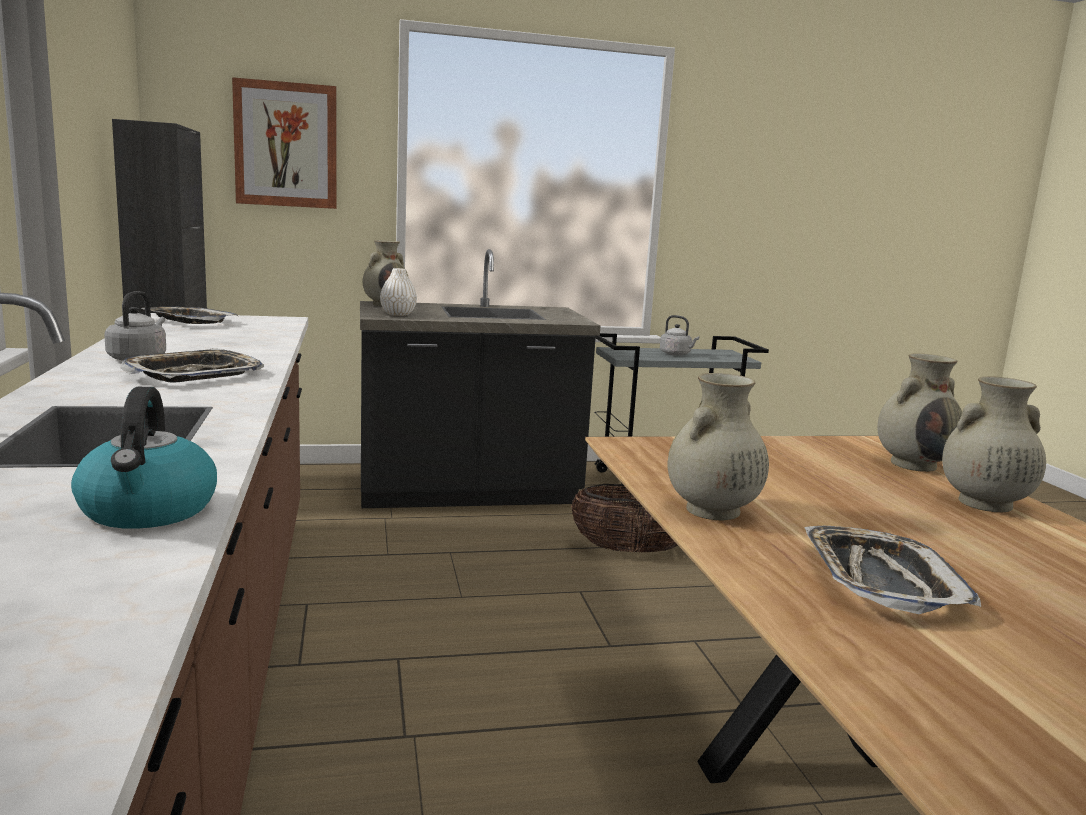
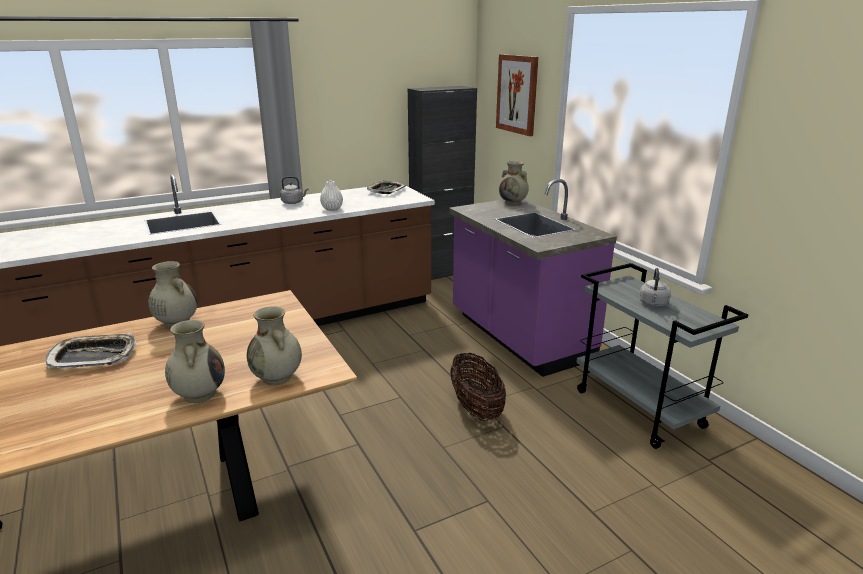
camera: 75 degrees right, 10 degrees up
kettle [71,387,217,529] -> none
tray [121,348,264,382] -> none
black counter [360,249,600,508] -> purple counter [449,179,617,377]
white vase [380,268,417,316] -> white vase moved to [320,181,343,211]

